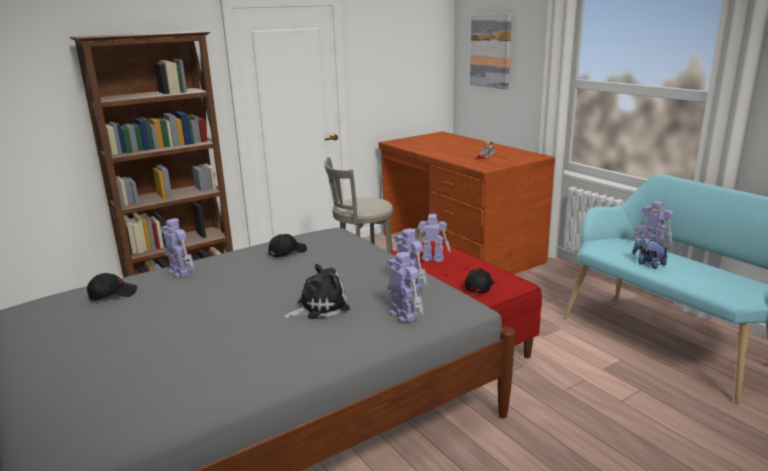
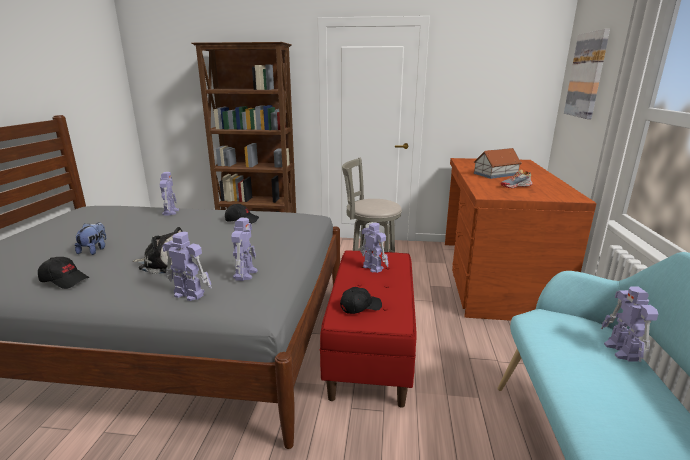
camera: 40 degrees right, 0 degrees up
black cap [87,273,137,300] -> black cap moved to [38,257,89,289]
toy robot [387,252,423,322] -> toy robot turned 75 degrees counterclockwise [162,232,212,301]
plush toy [633,237,669,269] -> plush toy moved to [75,222,106,255]
none -> toy house [474,148,522,179]

